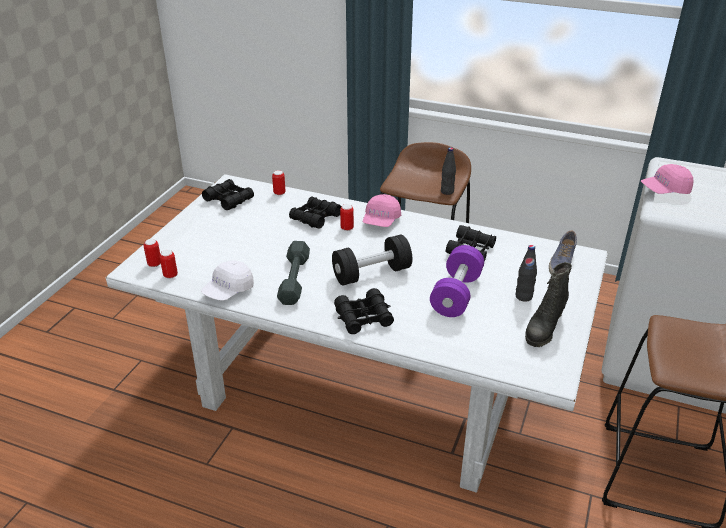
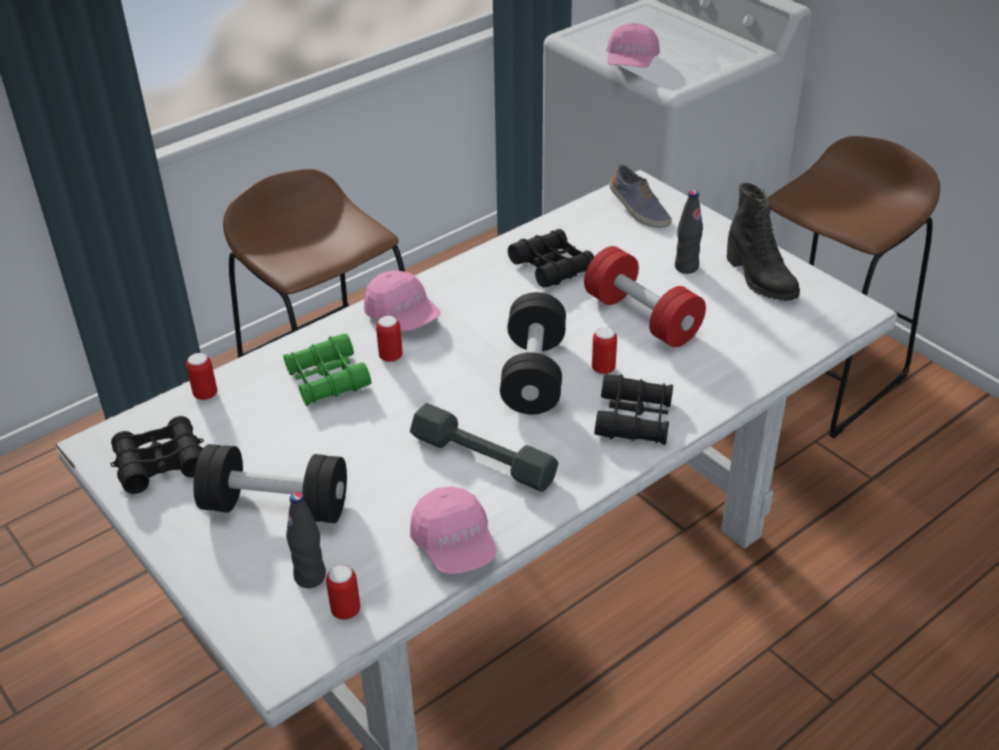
camera: 60 degrees left, 5 degrees up
can [144,239,161,267] -> can moved to [592,327,617,375]
white cap [201,260,254,301] -> pink cap [410,486,497,574]
black binoculars [289,197,342,229] -> green binoculars [283,334,371,406]
purple dumbbell [430,245,484,317] -> red dumbbell [584,246,706,347]
black bottle [441,147,456,195] -> black bottle moved to [286,492,326,588]
none -> black dumbbell [193,444,347,523]

